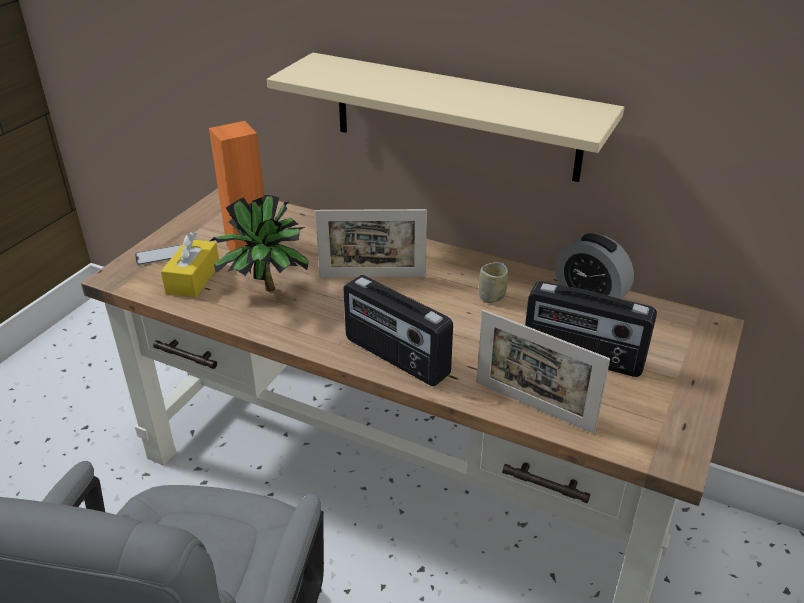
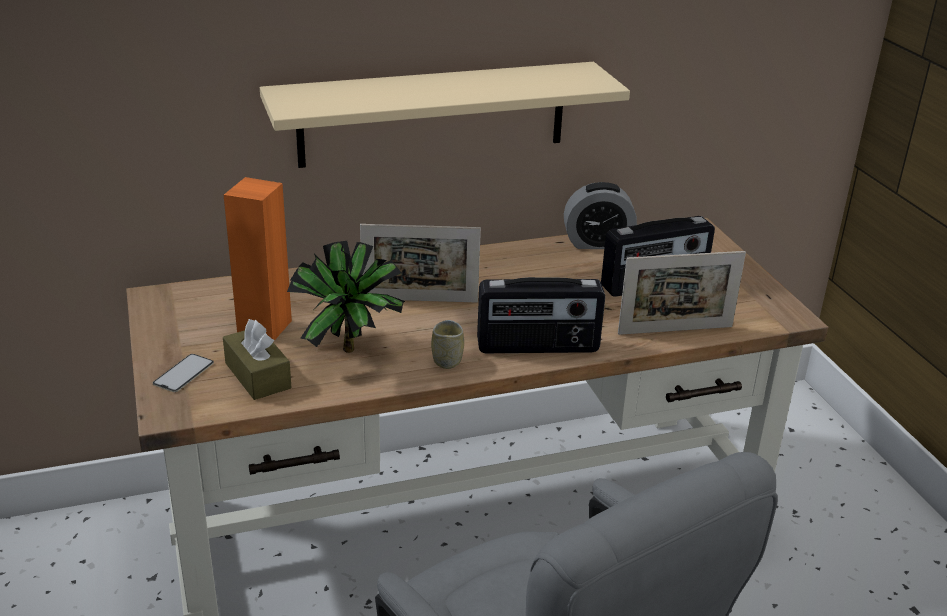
camera: 45 degrees left, 5 degrees down
yellow tissue box [161,232,219,297] -> brown tissue box [223,319,292,400]
picture frame [315,209,427,277] -> picture frame turned 45 degrees clockwise [360,224,481,302]
cup [479,262,508,303] -> cup moved to [431,320,464,369]

